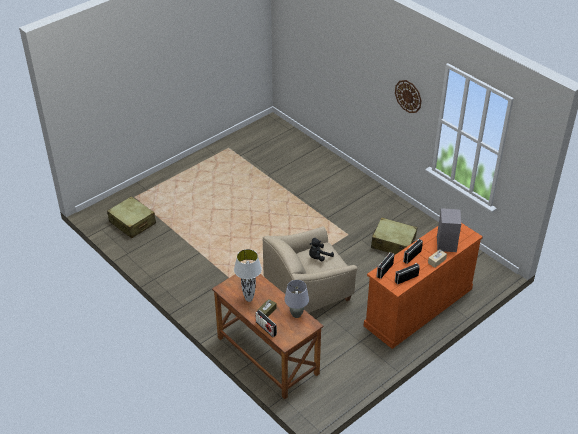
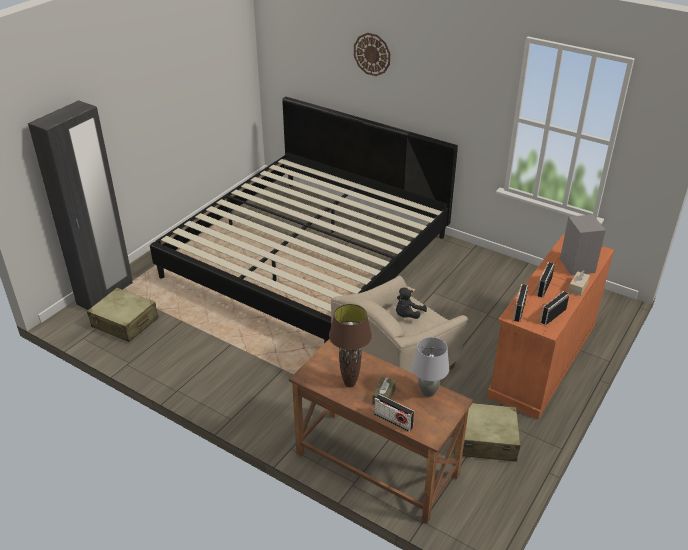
camera: 15 degrees left, 5 degrees down
white table lamp [234,249,262,302] -> brown table lamp [329,304,372,387]
beige suitcase [371,217,418,255] -> beige suitcase moved to [451,403,521,462]
wall clock [395,80,422,113] -> wall clock moved to [354,33,390,76]
none -> black wardrobe [28,100,133,310]
none -> bed [150,97,458,344]

